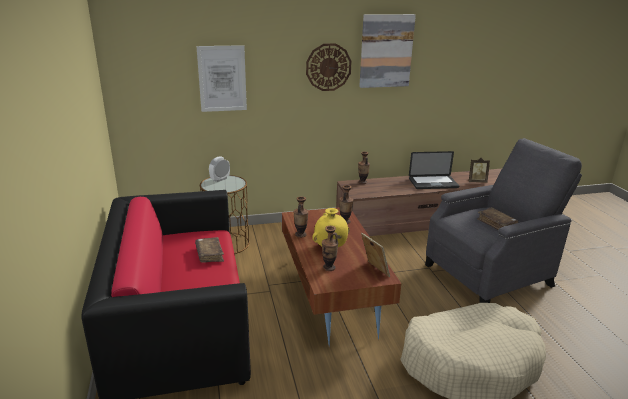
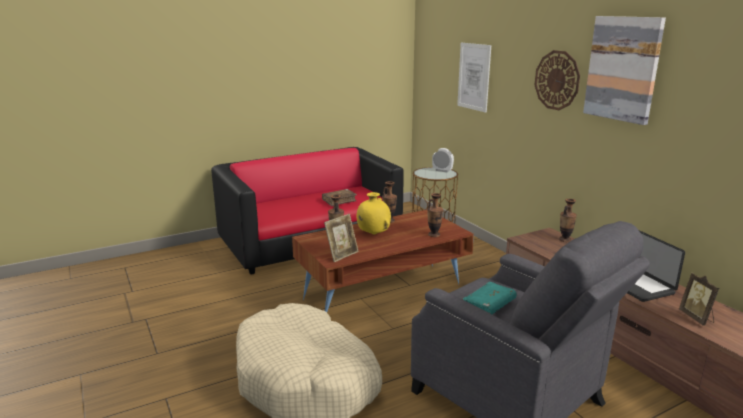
camera: 75 degrees right, 5 degrees down
brown book [477,207,518,230] -> turquoise book [462,282,517,314]

